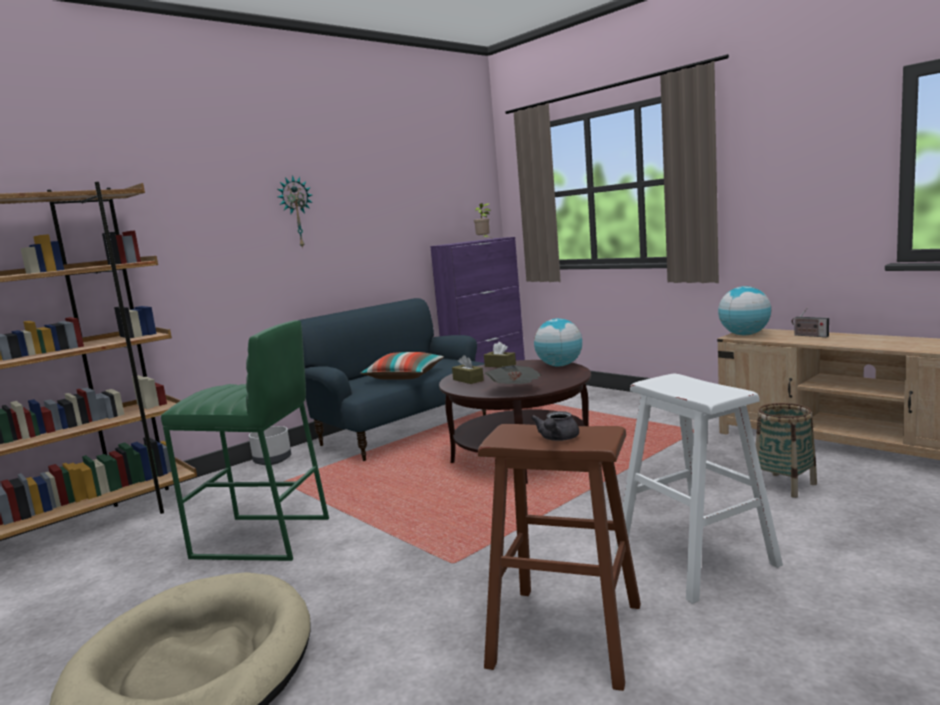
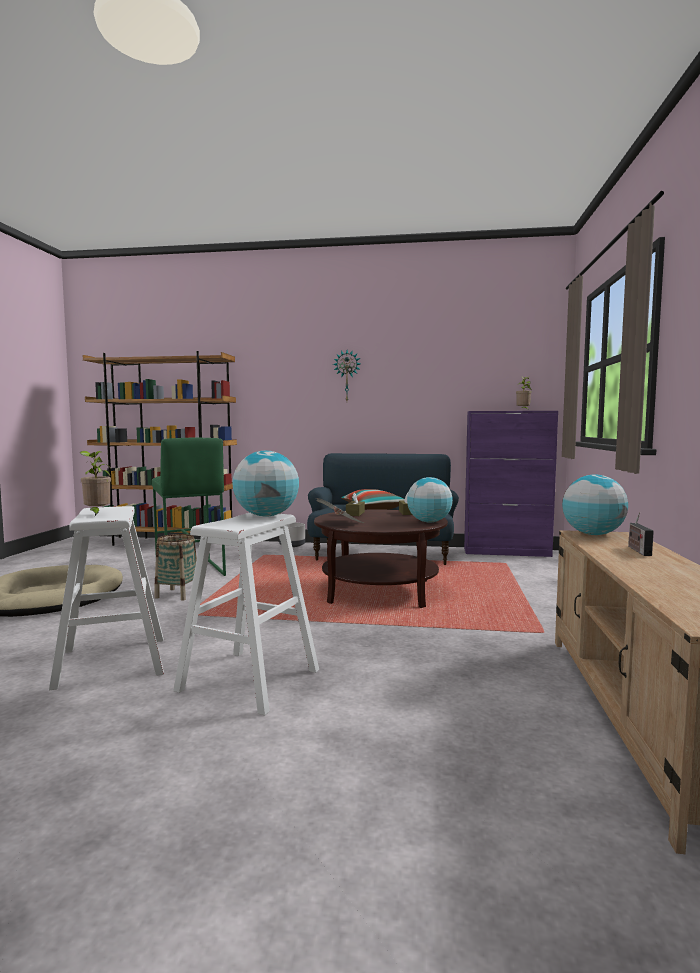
camera: 50 degrees right, 5 degrees down
brown stool [478,424,641,691] -> white stool [49,506,164,691]
grey teapot [531,411,579,441] -> potted plant [79,451,111,516]
basket [756,403,817,498] -> basket moved to [154,534,197,601]
none -> globe [232,451,299,517]

